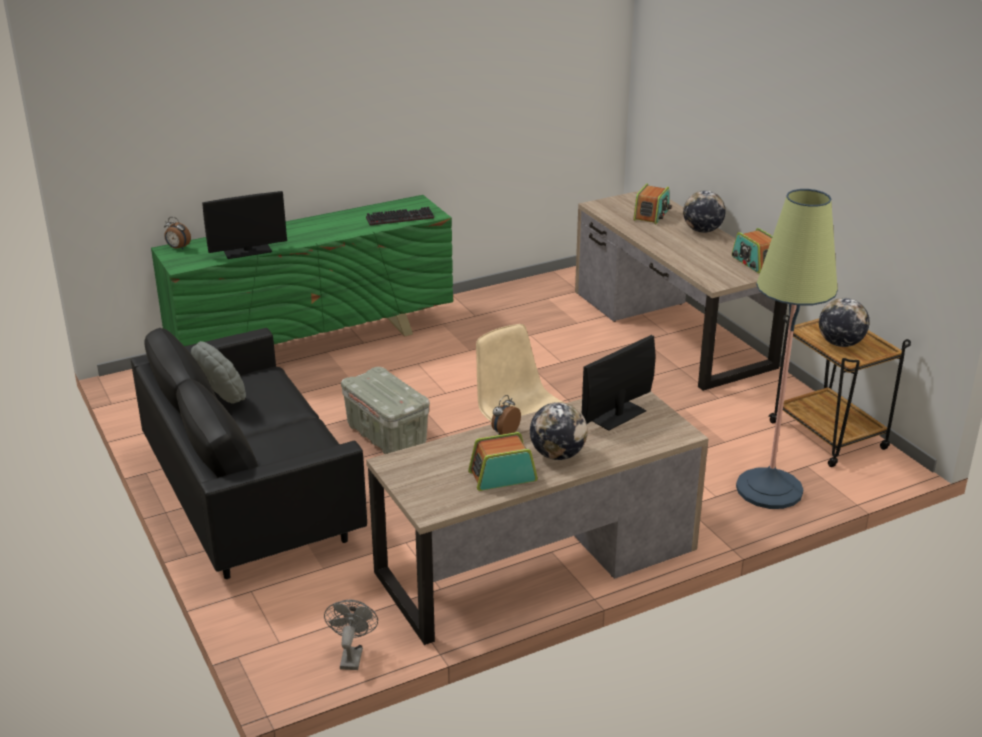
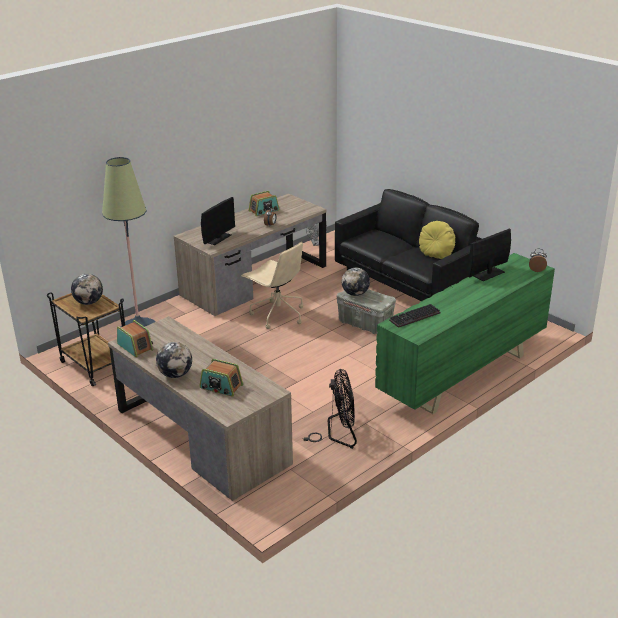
camera: 165 degrees right, 0 degrees up
grey pillow [191,341,246,404] -> yellow pillow [419,221,455,259]
globe [530,402,588,460] -> globe moved to [342,268,370,296]
radio [633,183,672,224] -> radio turned 75 degrees counterclockwise [199,359,243,397]
none -> black fan [303,369,357,449]

